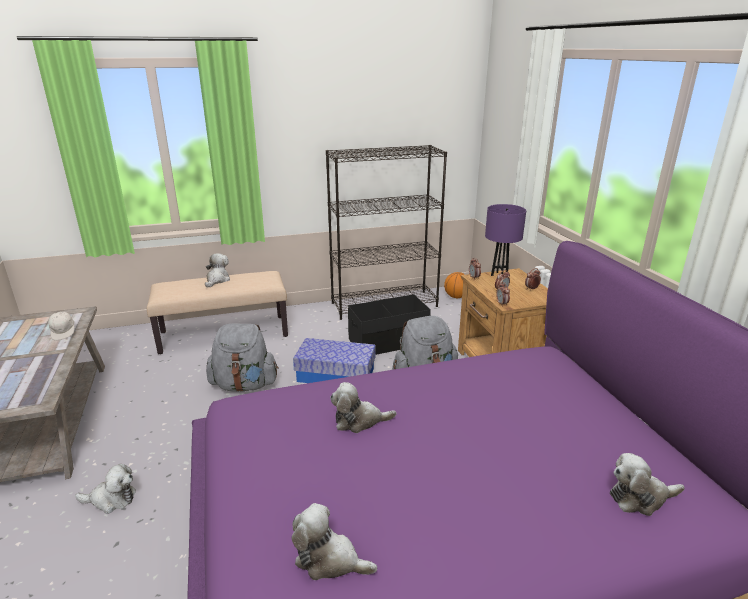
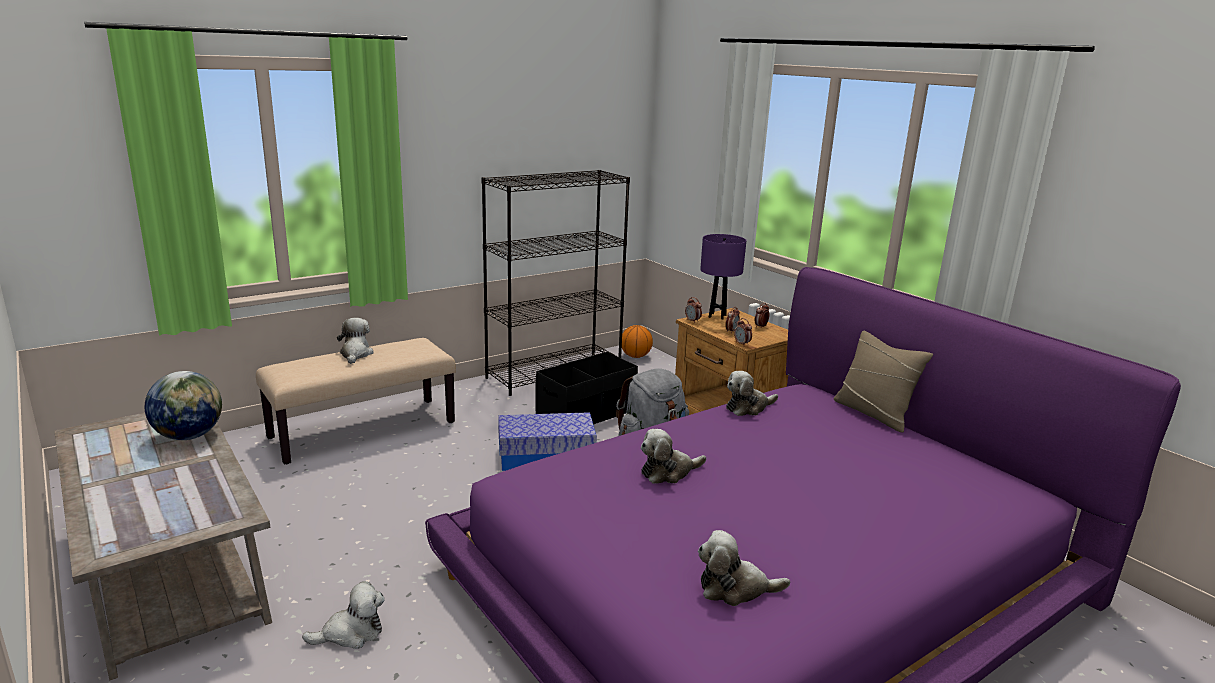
camera: 20 degrees left, 5 degrees down
white cap [48,310,74,341] -> globe [145,371,222,440]
grey backpack [206,324,279,392] -> none
plush toy [610,453,685,516] -> plush toy moved to [726,371,778,416]
none -> beige pillow [834,331,933,433]

